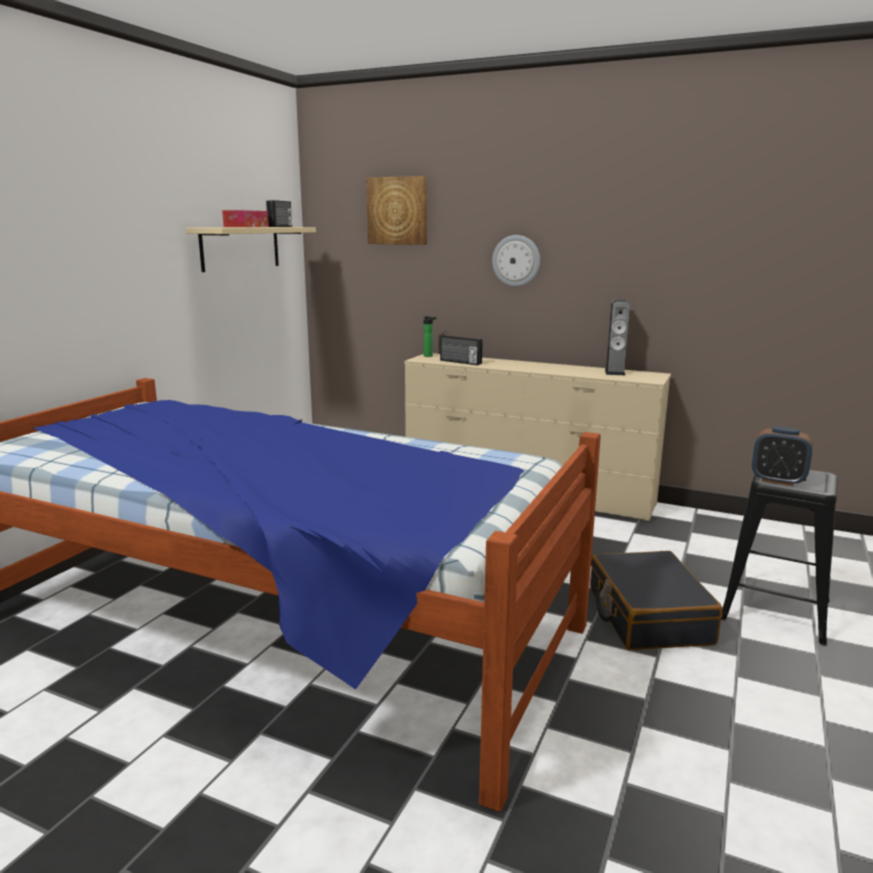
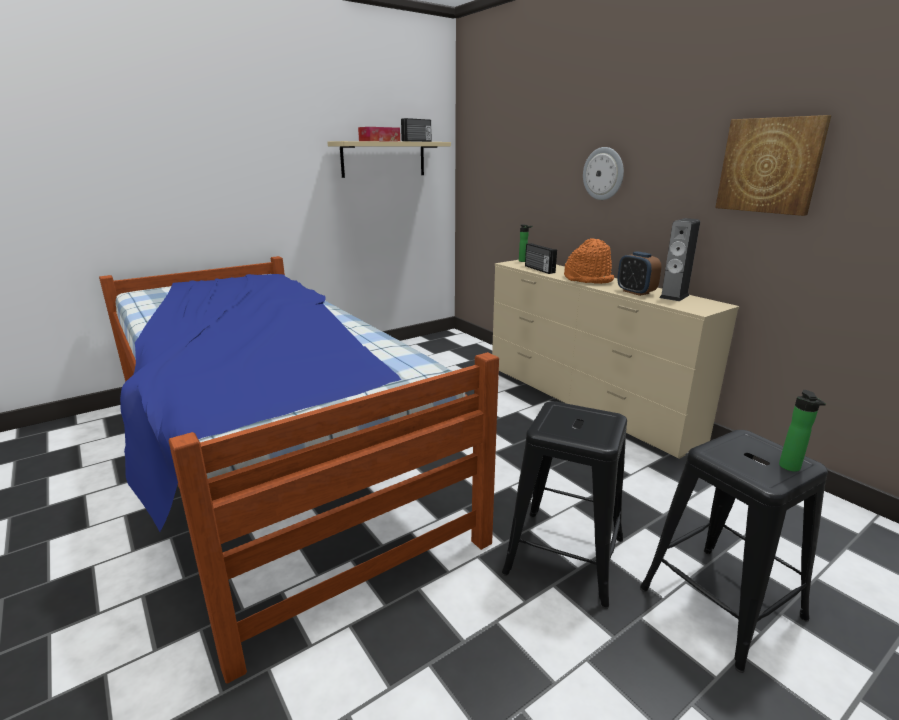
camera: 30 degrees right, 5 degrees up
picture [366,176,427,245] -> picture moved to [715,115,831,216]
black suitcase [590,551,723,650] -> black stool [501,401,627,609]
alarm clock [752,427,813,486] -> alarm clock moved to [617,251,661,296]
none -> orange hat [564,238,614,284]
none -> bottle [779,390,826,472]

